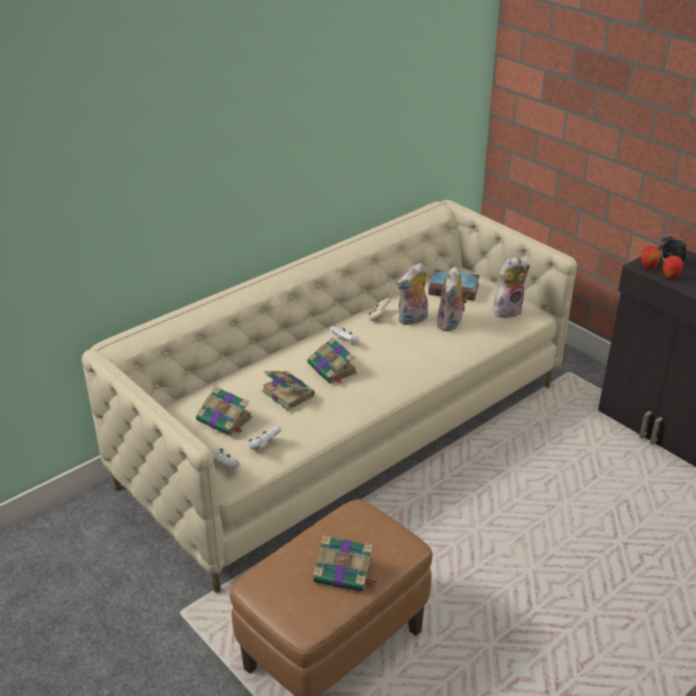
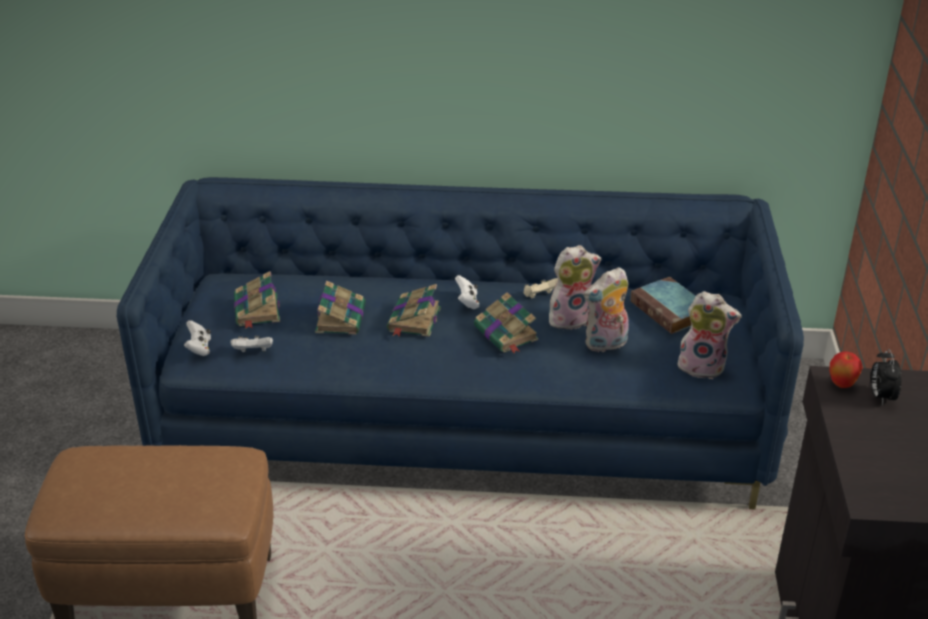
camera: 45 degrees right, 0 degrees up
beige sofa [82,200,577,593] -> blue sofa [117,177,804,510]
book [313,535,377,591] -> book moved to [474,292,539,354]
plush toy [397,263,428,325] -> plush toy turned 150 degrees clockwise [549,245,601,330]
apple [663,255,683,279] -> none

